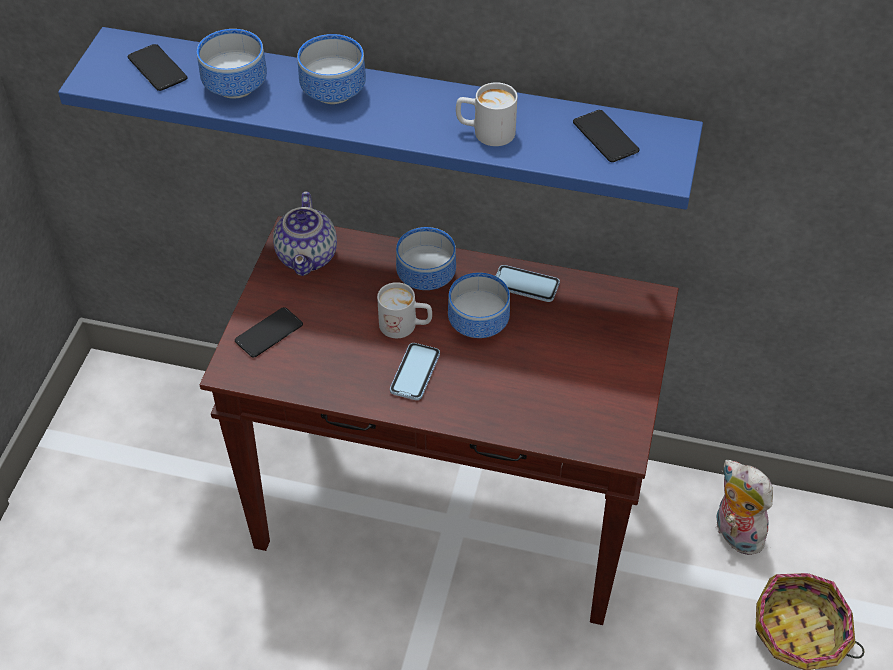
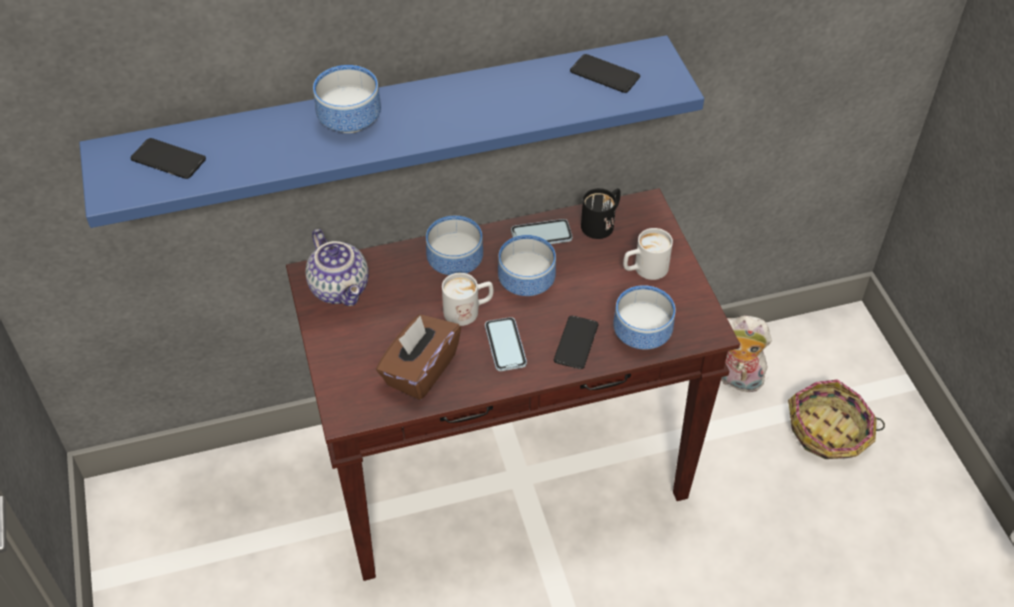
camera: 30 degrees left, 0 degrees up
bowl [197,29,267,99] -> bowl moved to [613,285,675,350]
phone [235,307,303,358] -> phone moved to [554,316,599,369]
white mug [456,82,517,146] -> white mug moved to [623,228,673,280]
none -> brown tissue box [376,314,461,400]
none -> black mug [581,188,621,239]

